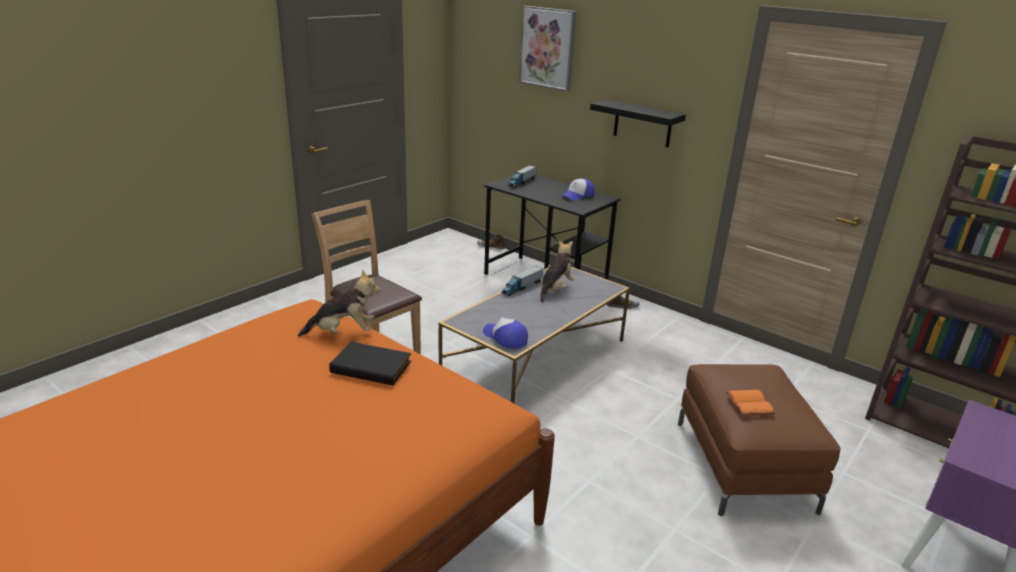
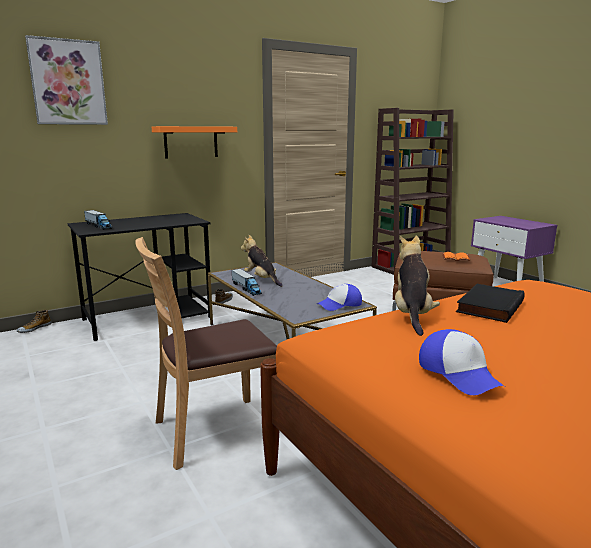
camera: 70 degrees left, 10 degrees down
cap [562,178,595,201] -> cap moved to [419,329,505,395]
black shelf [590,100,686,147] -> orange shelf [152,126,237,158]

